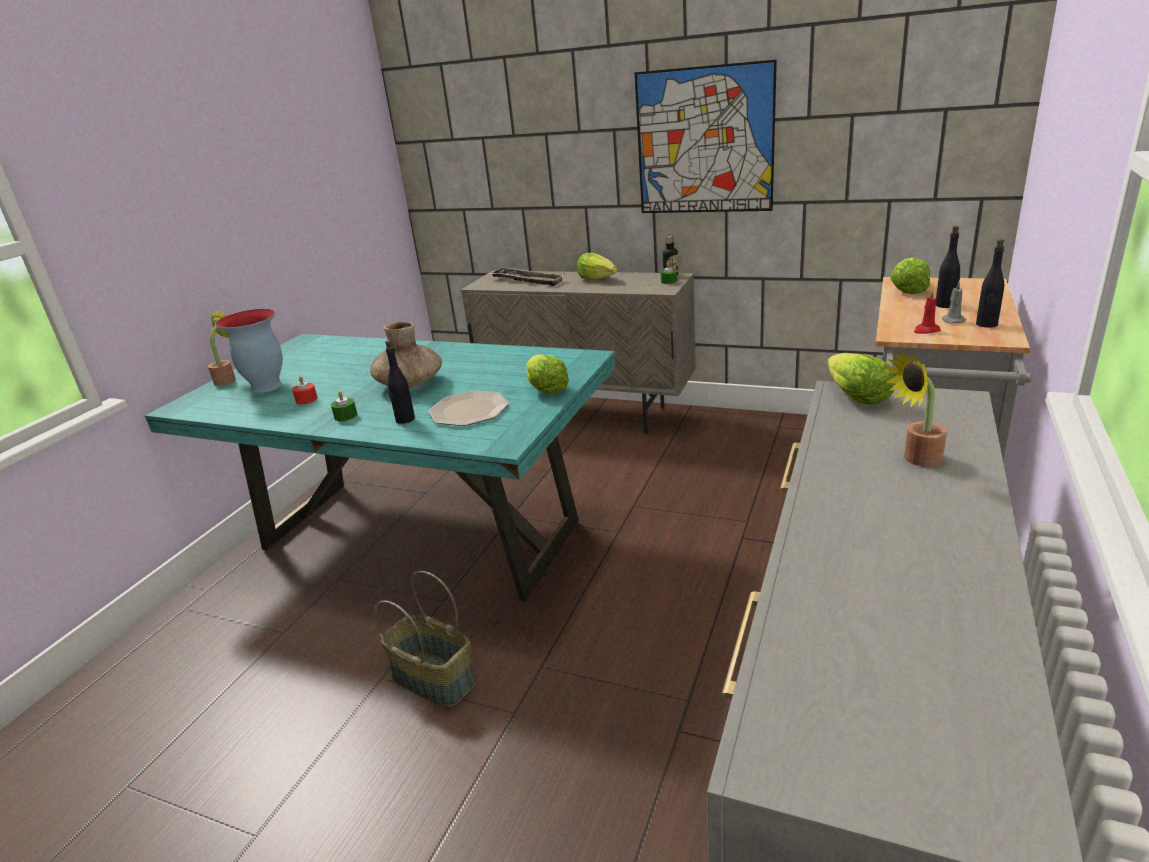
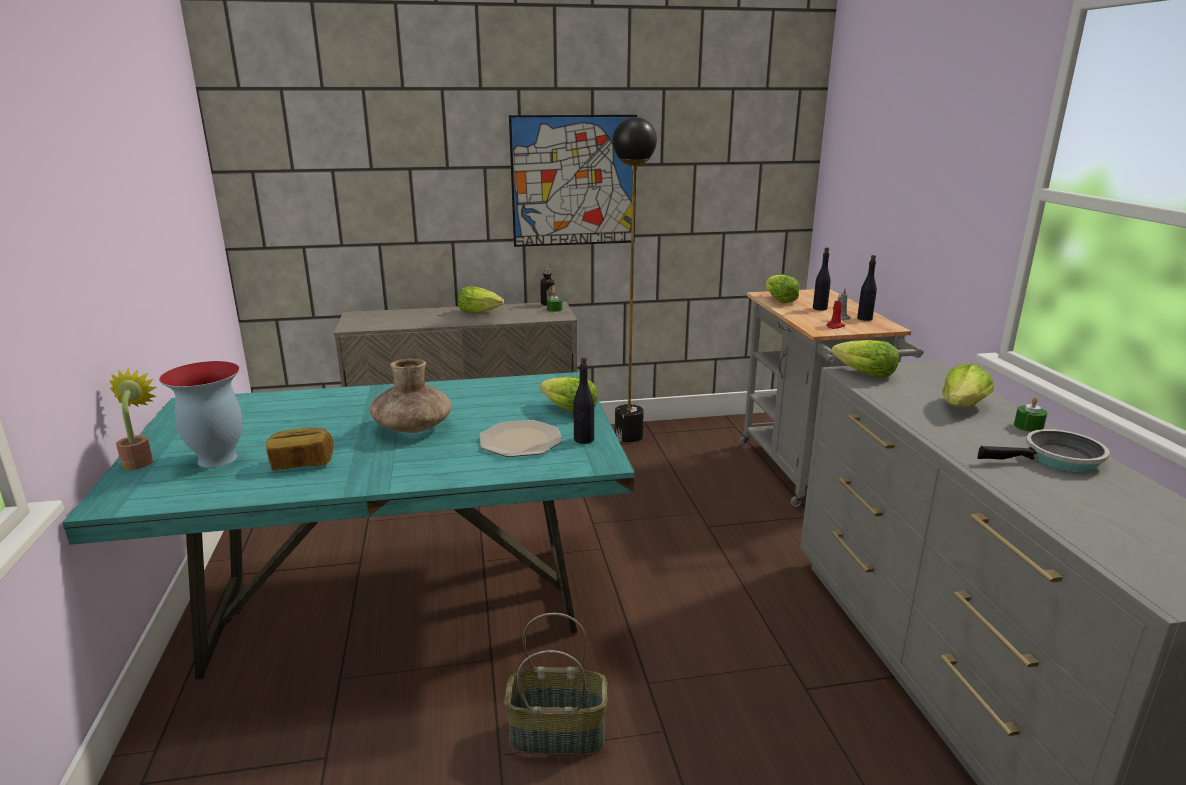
camera: 35 degrees left, 5 degrees down
red candle [292,376,318,404] -> bread [266,428,333,470]
green candle [331,392,357,421] -> green candle moved to [1014,397,1047,432]
black bottle [385,340,415,424] -> black bottle moved to [574,357,594,444]
tray [490,268,565,286] -> none
potted plant [886,352,947,467] -> lettuce [942,363,994,407]
none -> black floor lamp [612,117,657,443]
none -> frying pan [977,429,1110,472]

